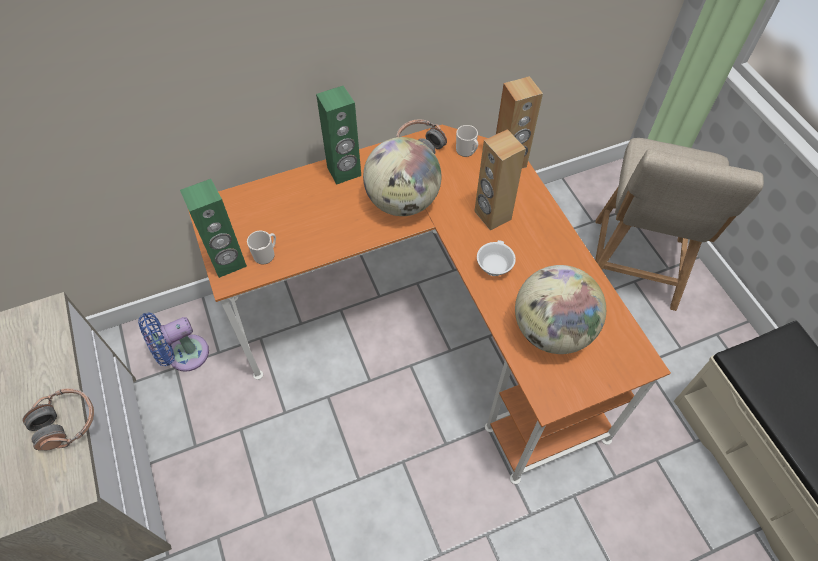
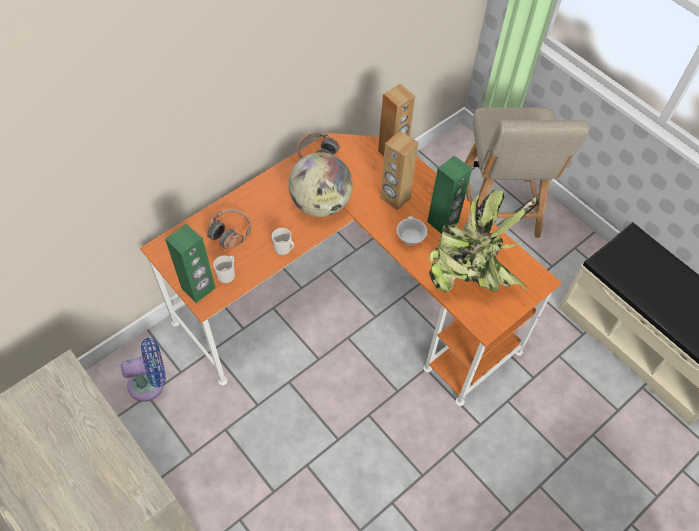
camera: 20 degrees left, 0 degrees up
headphones [22,388,94,451] -> headphones moved to [207,209,251,249]
blue fan [138,312,209,372] -> blue fan turned 150 degrees counterclockwise [121,338,166,402]
green speaker [316,86,361,185] -> green speaker moved to [427,156,472,234]
mug [456,125,478,157] -> mug moved to [272,228,294,255]
globe [515,265,606,354] -> potted plant [429,189,539,293]

